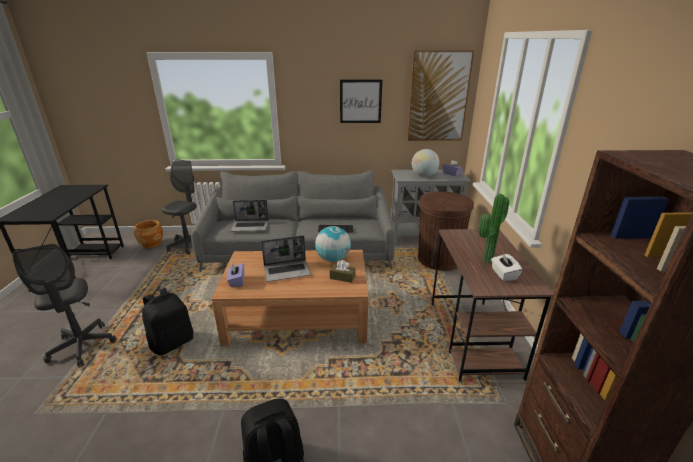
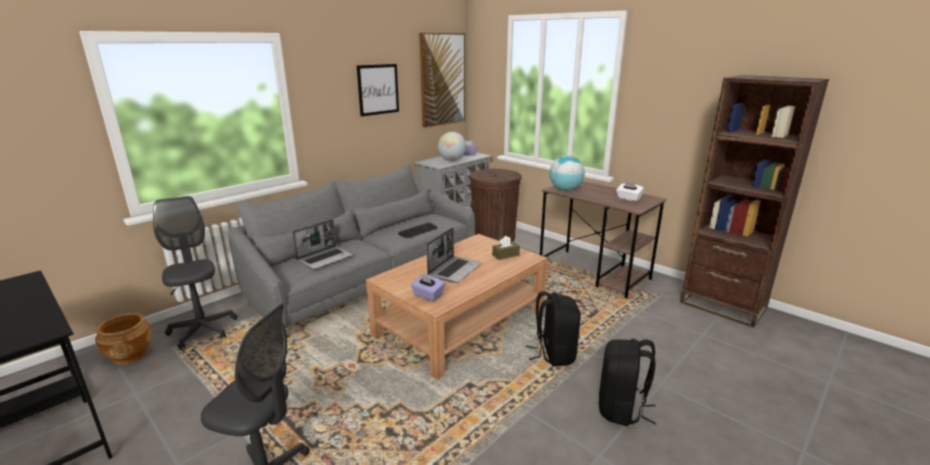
camera: 45 degrees left, 5 degrees down
black backpack [142,288,193,355] -> black backpack moved to [526,291,581,366]
globe [315,226,351,262] -> globe moved to [549,156,585,191]
potted plant [478,194,509,263] -> none

